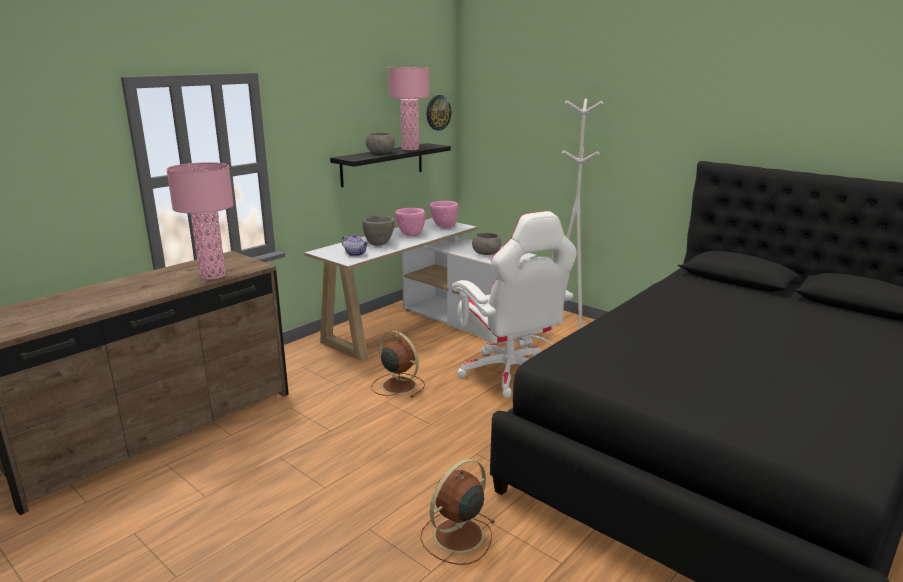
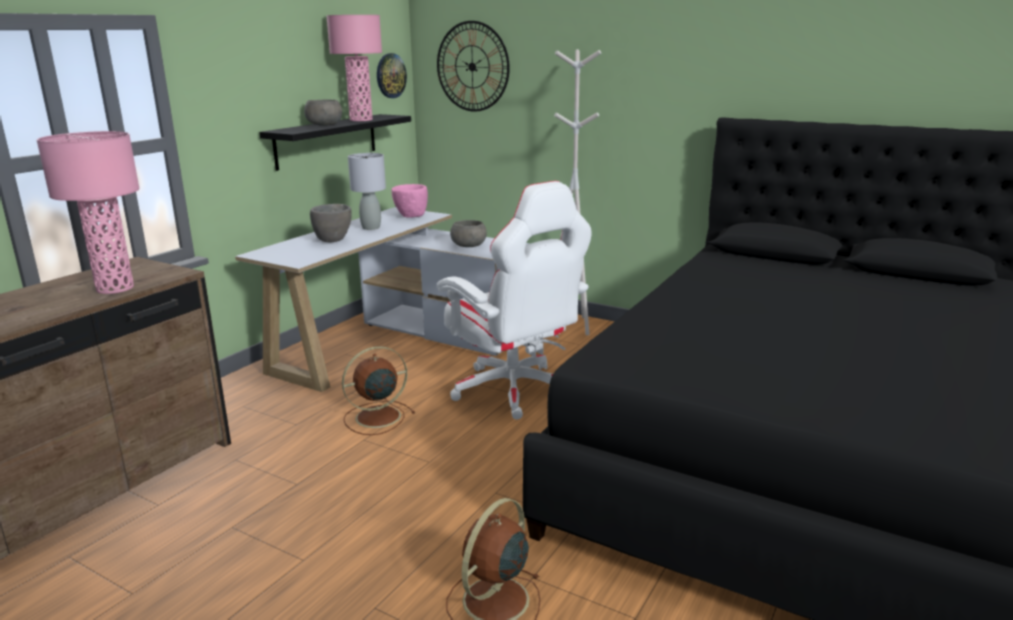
camera: 10 degrees left, 0 degrees up
teapot [341,234,369,256] -> none
brown fan [371,331,425,398] -> brown fan turned 60 degrees counterclockwise [342,346,415,435]
pink bowl [395,208,426,236] -> grey table lamp [348,153,386,230]
none -> wall clock [437,21,510,112]

